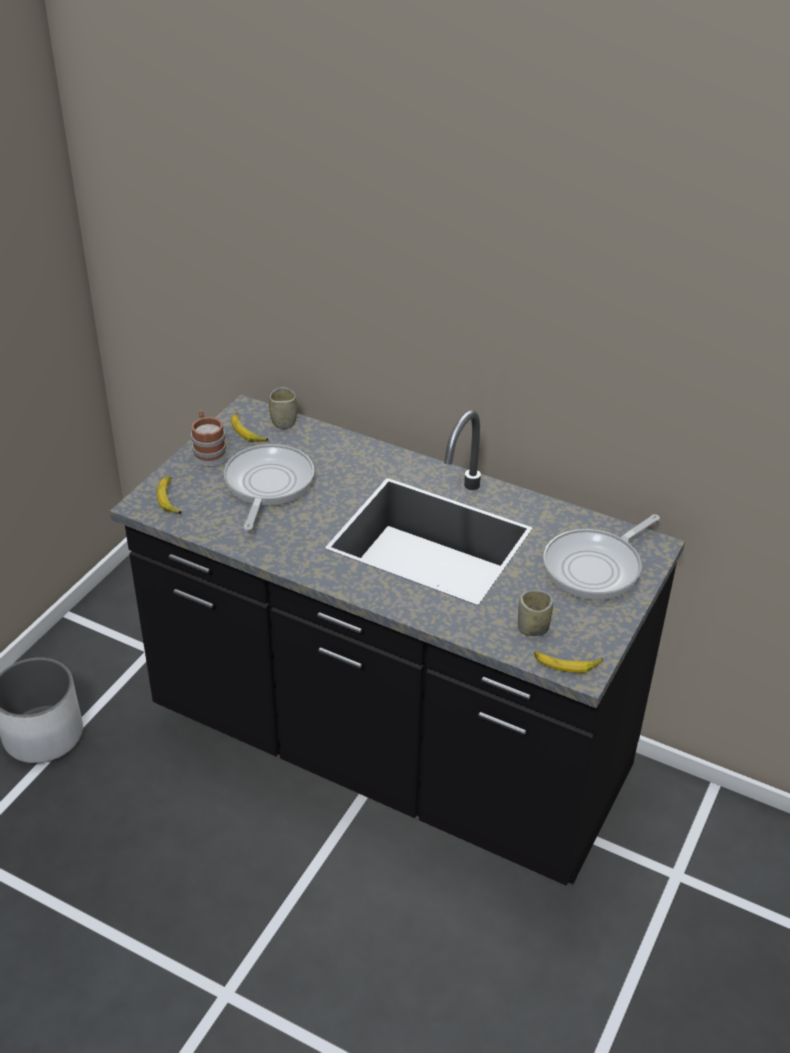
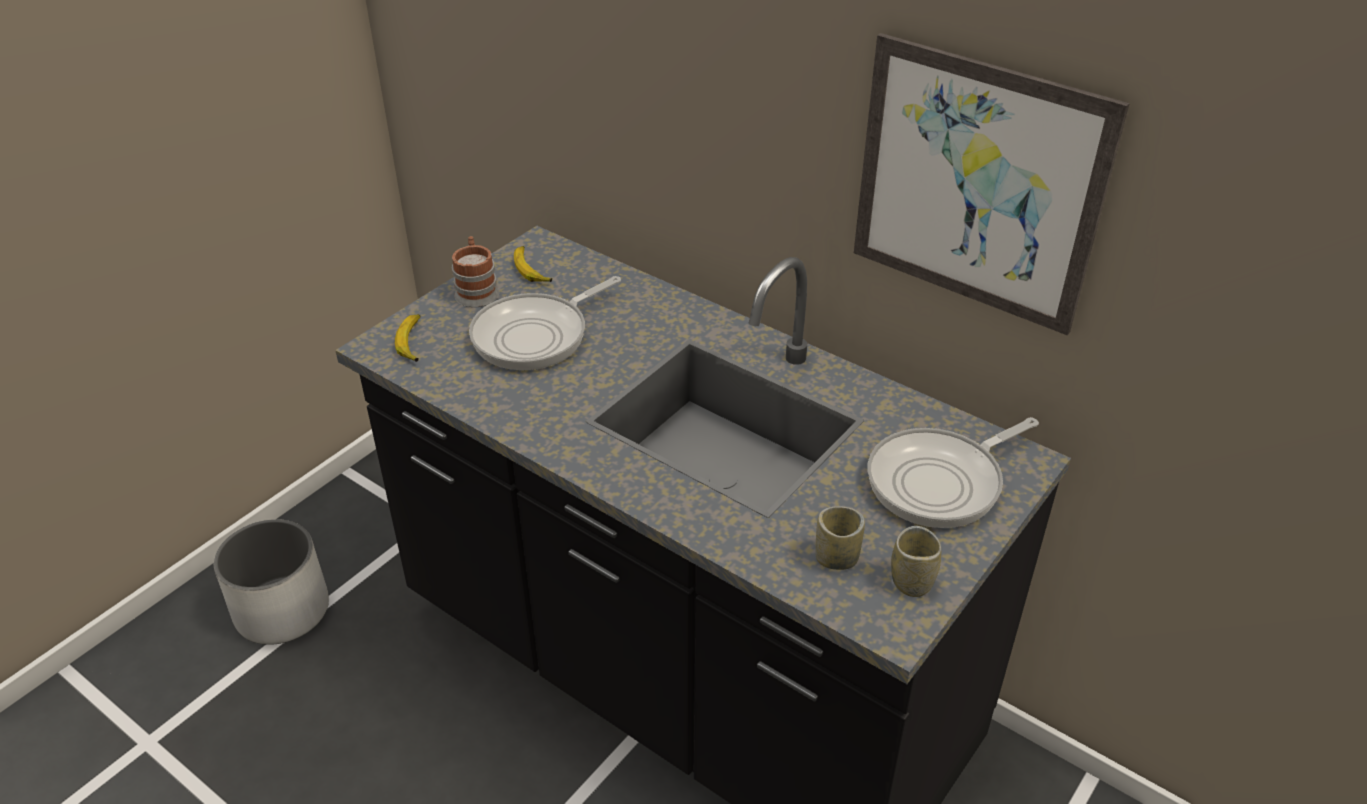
camera: 10 degrees right, 0 degrees up
frying pan [224,444,314,530] -> frying pan turned 150 degrees counterclockwise [469,276,621,370]
cup [269,387,297,429] -> cup moved to [891,526,941,597]
banana [534,651,603,673] -> none
none -> picture [854,33,1130,335]

